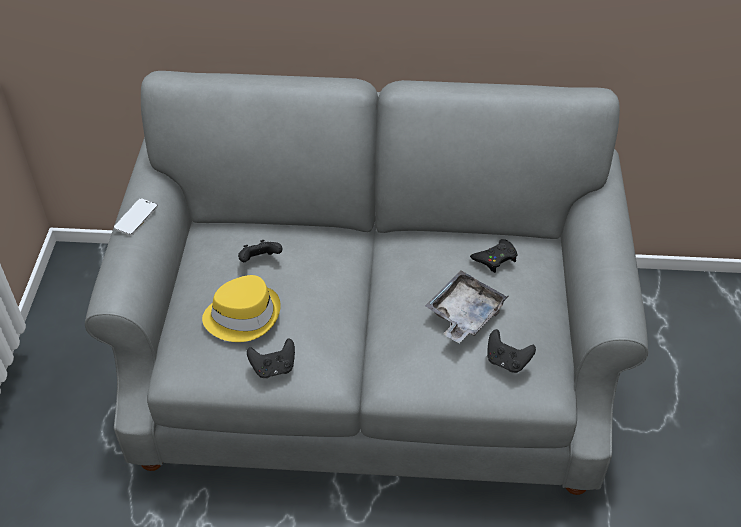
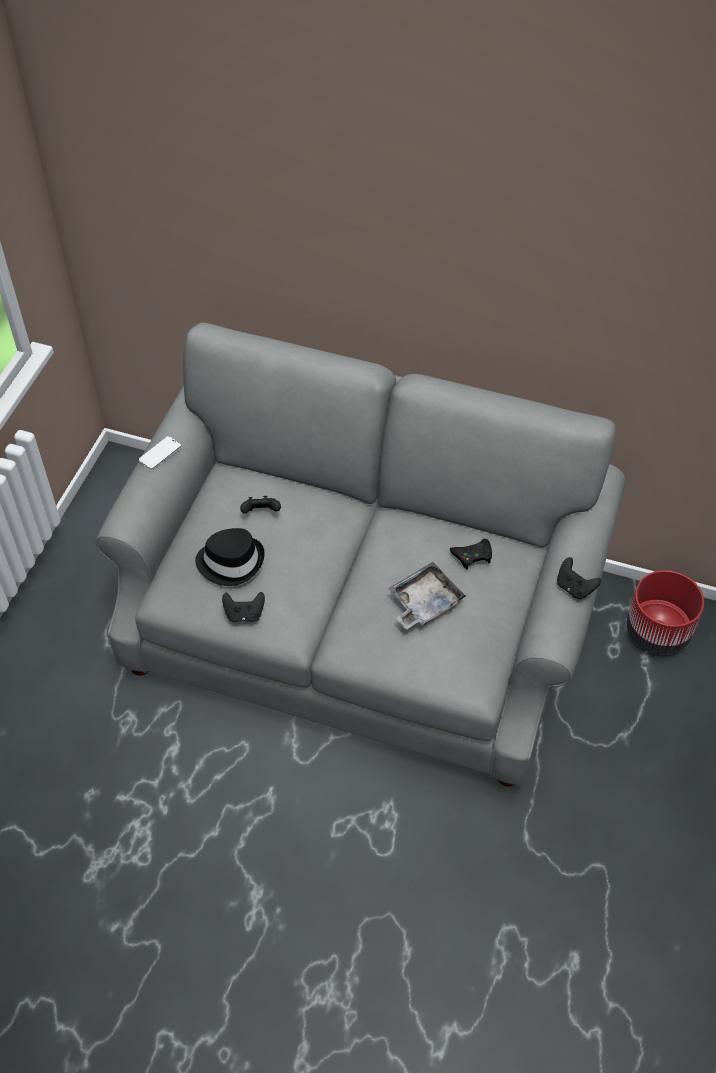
camera: 15 degrees right, 5 degrees up
yellow hat [202,275,281,342] -> black hat [195,528,265,586]
black game controller [487,329,536,373] -> black game controller moved to [557,557,601,599]
none -> red planter [627,570,704,654]

